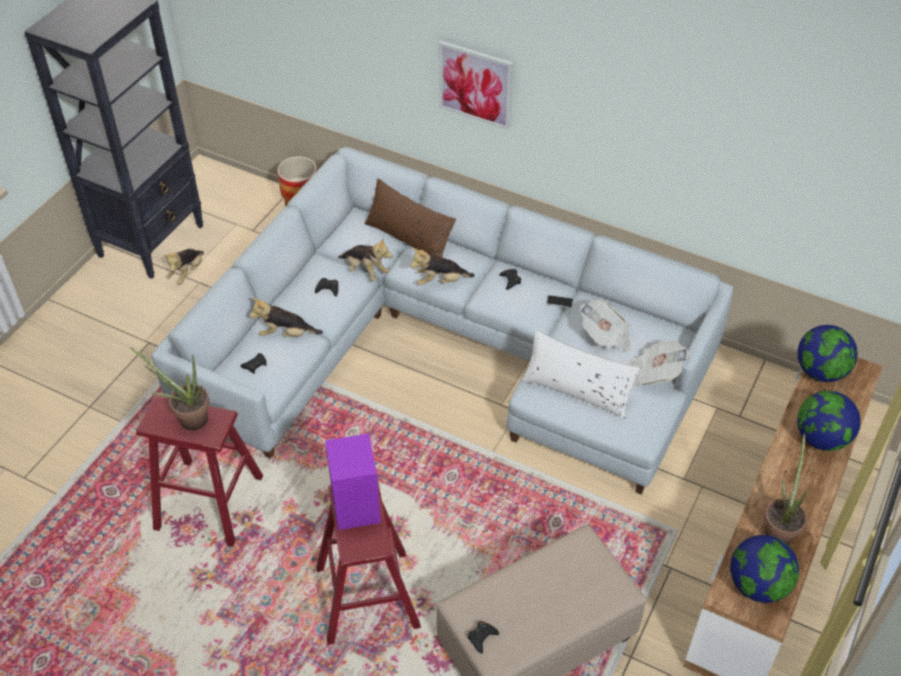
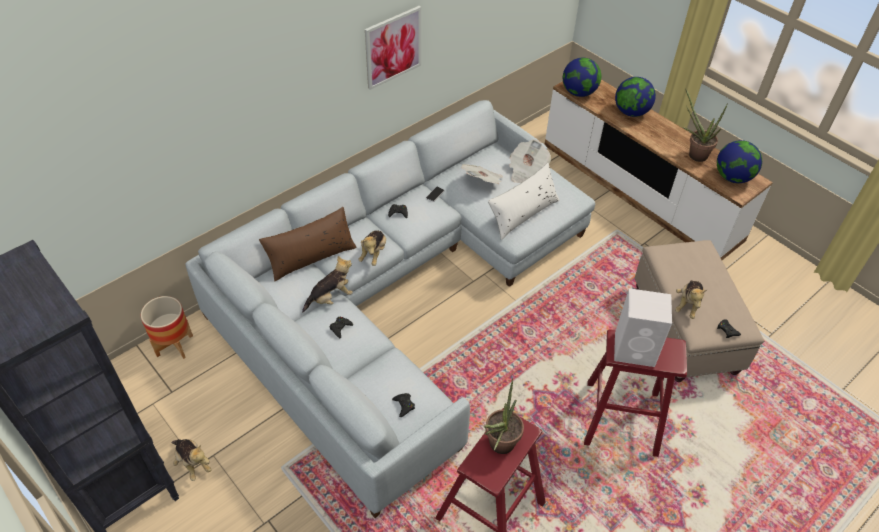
camera: 70 degrees left, 0 degrees up
plush toy [249,298,323,337] -> plush toy moved to [675,280,707,319]
purple speaker [325,434,381,530] -> white speaker [614,288,672,367]
picture [438,40,513,130] -> picture moved to [365,6,421,90]

